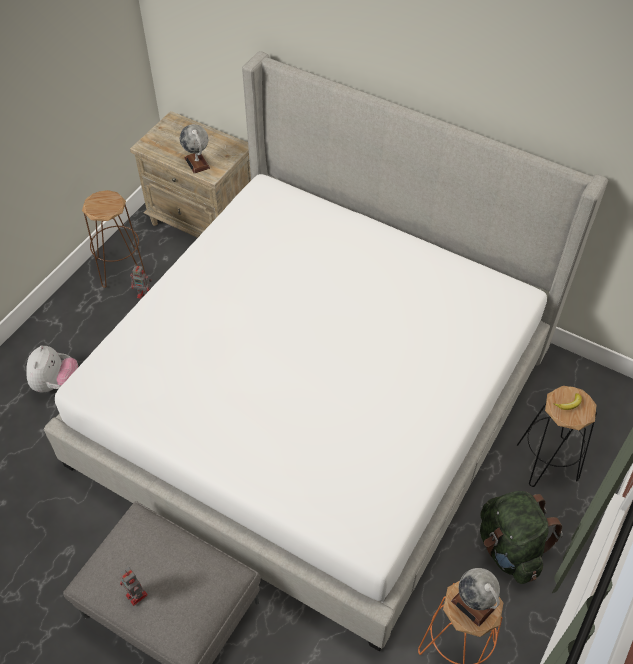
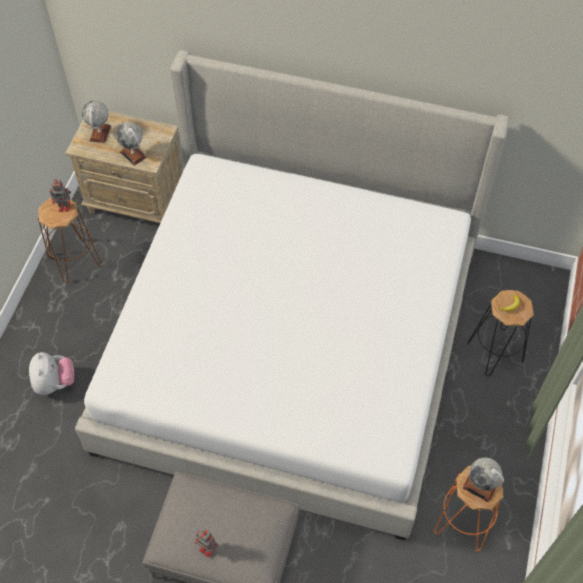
camera: 15 degrees left, 5 degrees up
toy robot [130,265,152,299] -> toy robot moved to [50,180,71,212]
green backpack [480,491,563,584] -> none
none -> globe [82,101,111,143]

